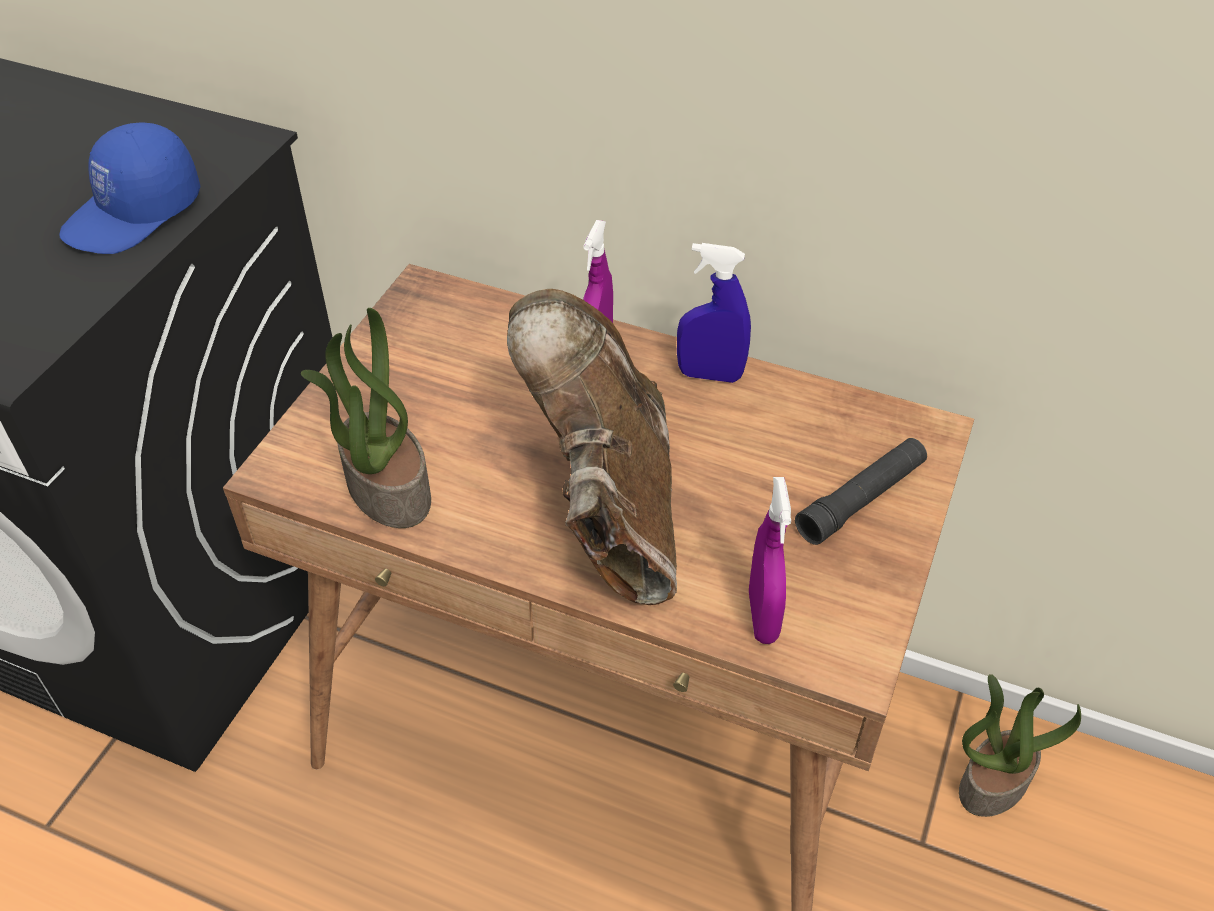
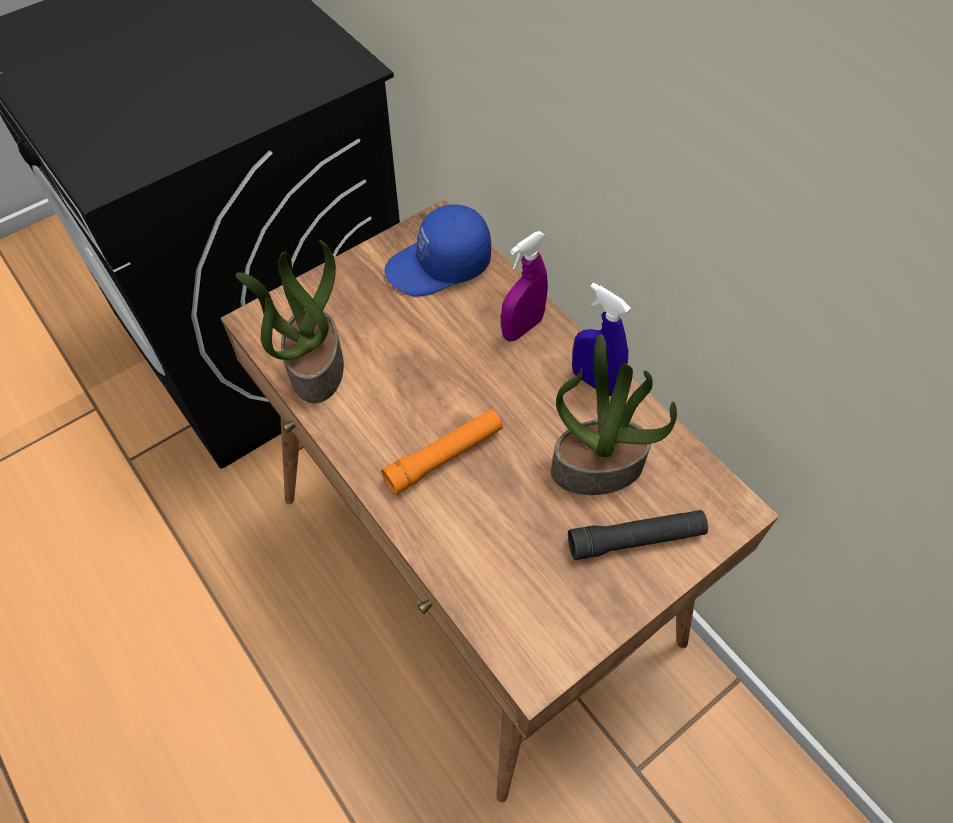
camera: 30 degrees right, 10 degrees up
blue cap [59,122,200,254] -> blue cap moved to [384,204,491,297]
brown boot [507,289,677,605] -> orange flashlight [381,409,503,495]
purple spray bottle [749,477,791,644] -> none
potted plant [959,674,1081,817] -> potted plant moved to [551,334,677,495]

